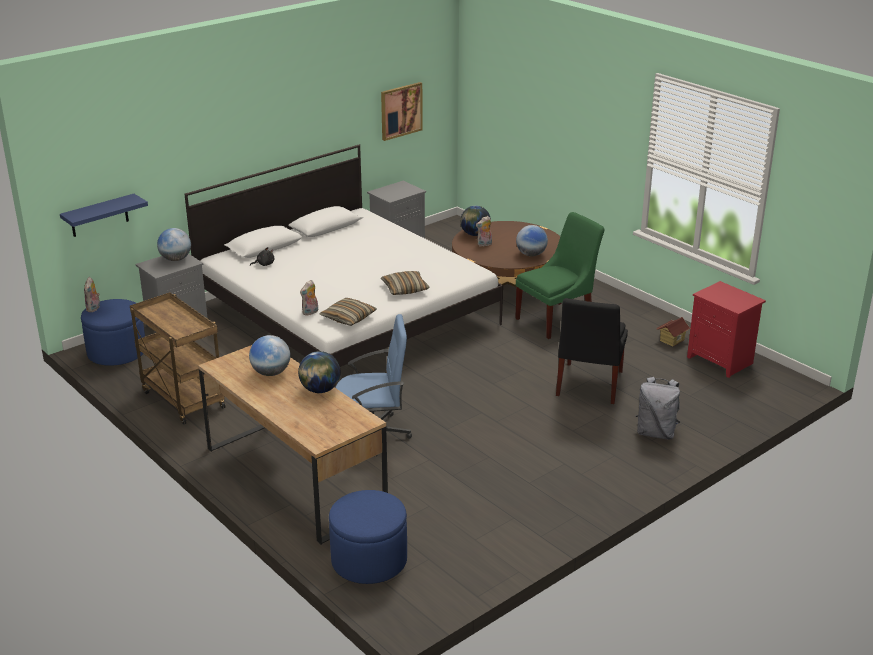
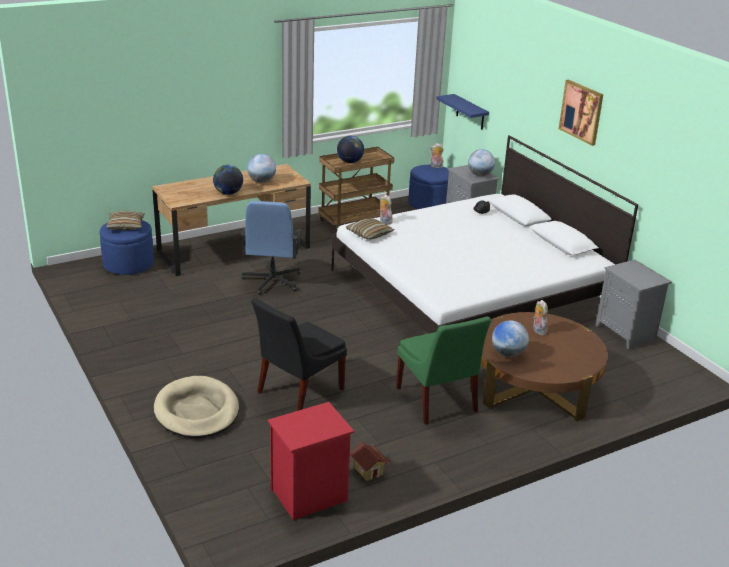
camera: 100 degrees right, 0 degrees up
picture [381,82,423,141] -> picture moved to [559,80,603,146]
pillow [381,271,429,295] -> pillow moved to [106,211,145,230]
globe [460,206,491,236] -> globe moved to [337,136,364,163]
black chair [556,298,628,404] -> black chair turned 75 degrees counterclockwise [251,298,347,411]
grey backpack [636,377,681,439] -> beige dog bed [154,376,239,438]

